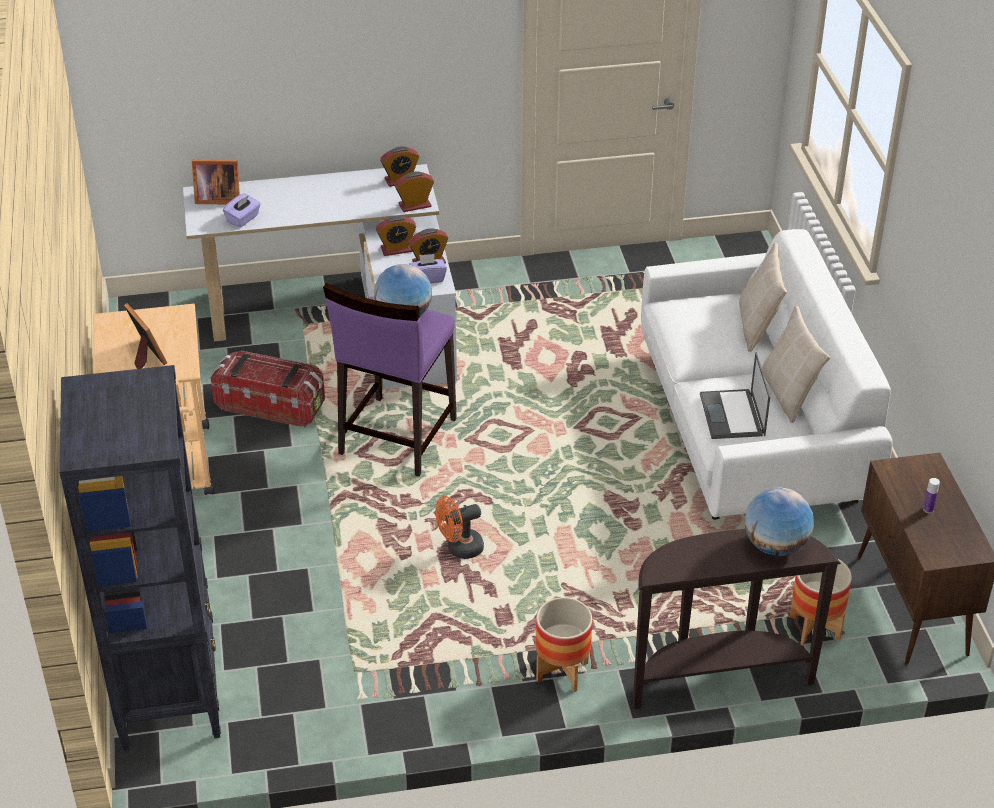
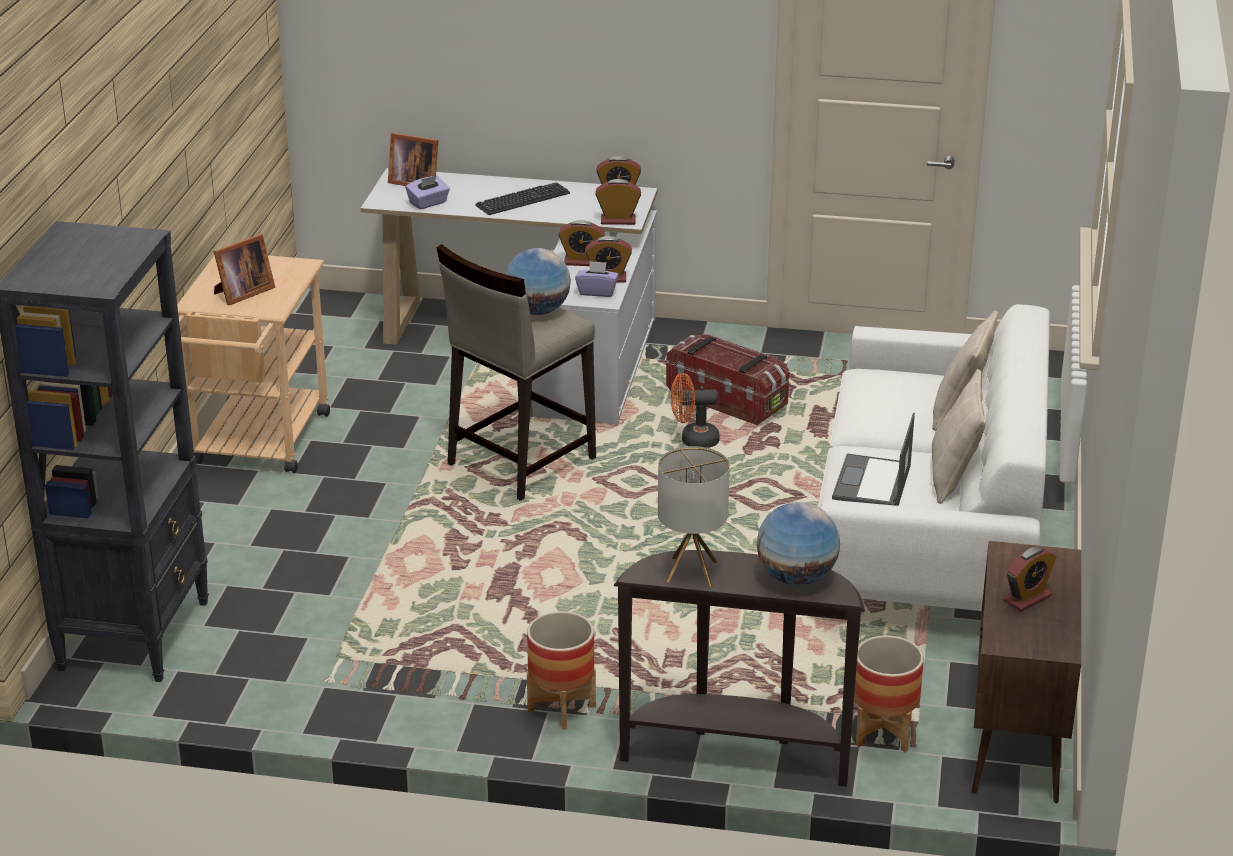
camera: 20 degrees right, 10 degrees down
picture frame [124,303,167,369] -> picture frame turned 60 degrees clockwise [214,234,275,305]
storage box [211,351,325,427] -> storage box moved to [666,334,790,425]
purple stool [323,283,457,476] -> beige stool [437,244,596,501]
orange fan [435,496,484,559] -> orange fan moved to [671,373,720,448]
bottle [923,478,940,513] -> alarm clock [1004,547,1057,611]
none -> keyboard [475,183,570,215]
none -> table lamp [658,446,730,587]

